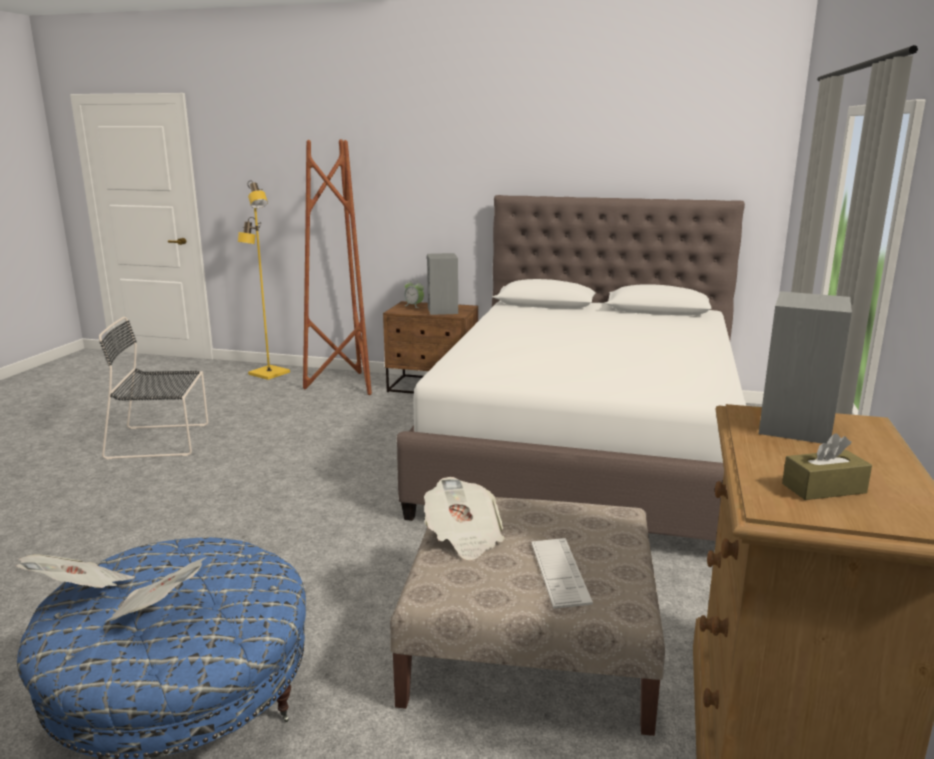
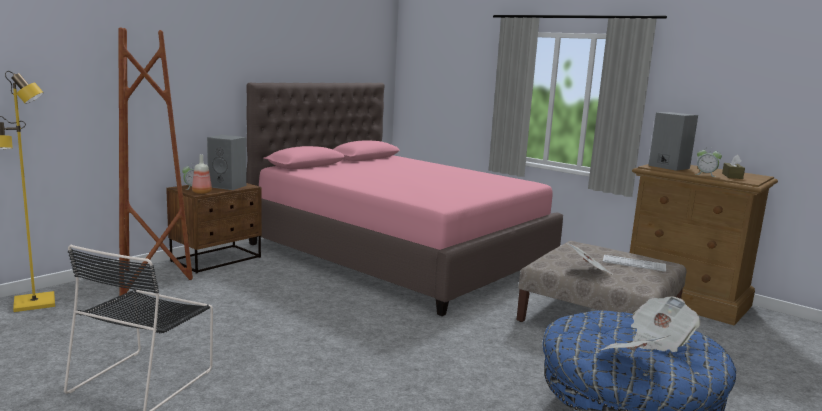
camera: 65 degrees left, 5 degrees down
white bed [397,195,746,541] -> pink bed [246,83,563,316]
none -> bottle [192,154,212,194]
none -> alarm clock [696,148,722,177]

